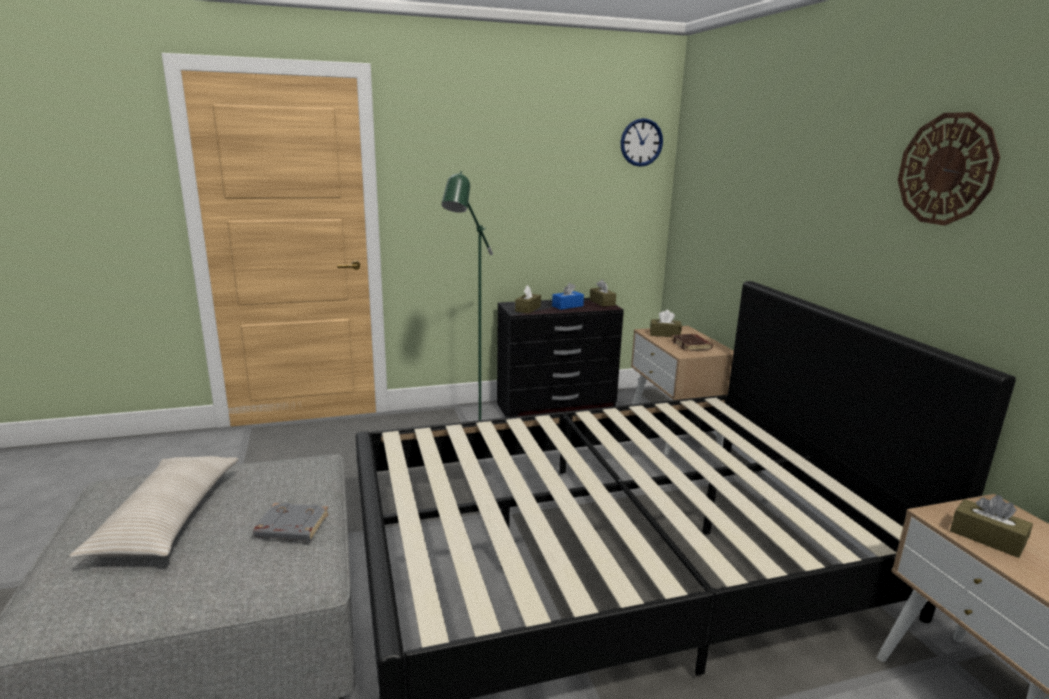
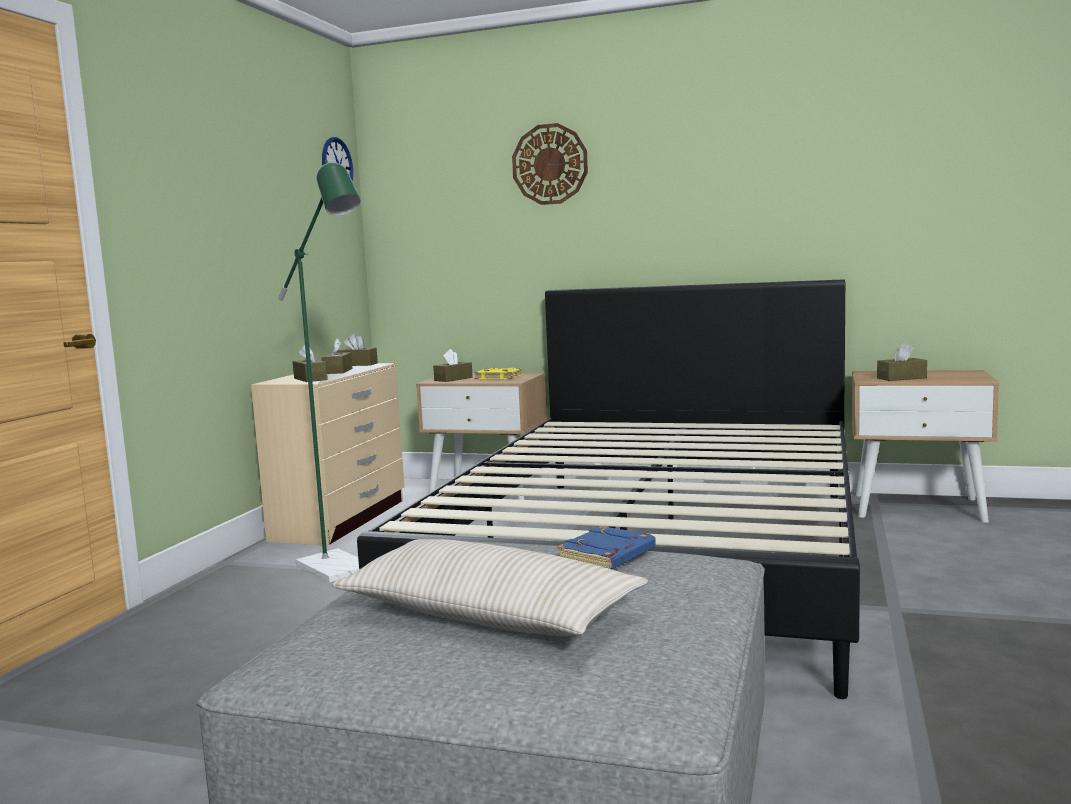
camera: 55 degrees left, 10 degrees down
grey book [253,503,329,541] -> blue book [557,526,656,569]
black dresser [497,298,624,418] -> beige dresser [251,363,405,546]
blue tissue box [552,283,584,310] -> brown tissue box [322,339,352,374]
brown book [671,334,713,351] -> yellow book [474,368,522,380]
wall clock [898,112,1000,225] -> wall clock moved to [512,123,588,205]

